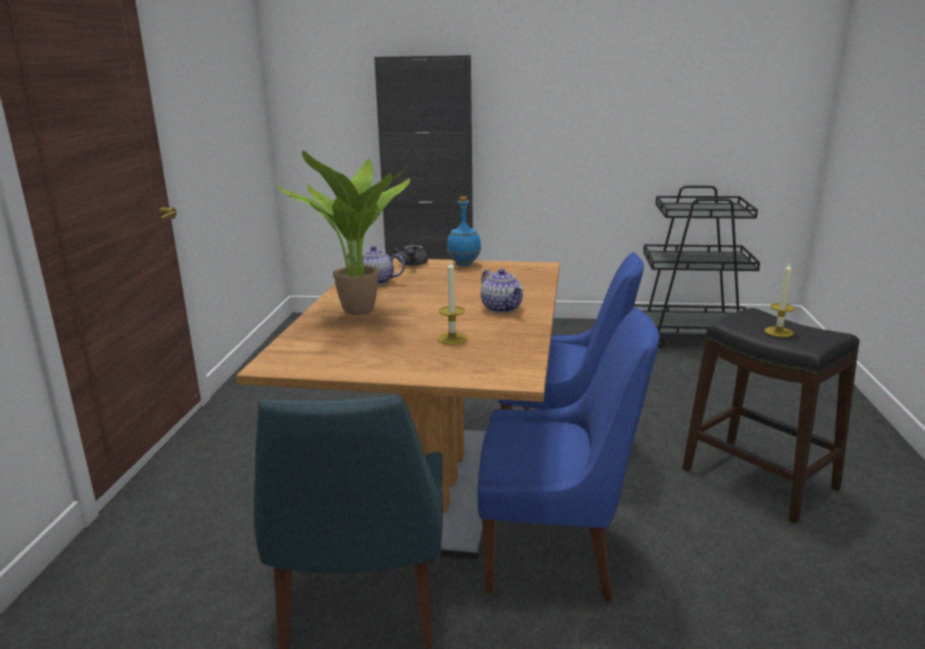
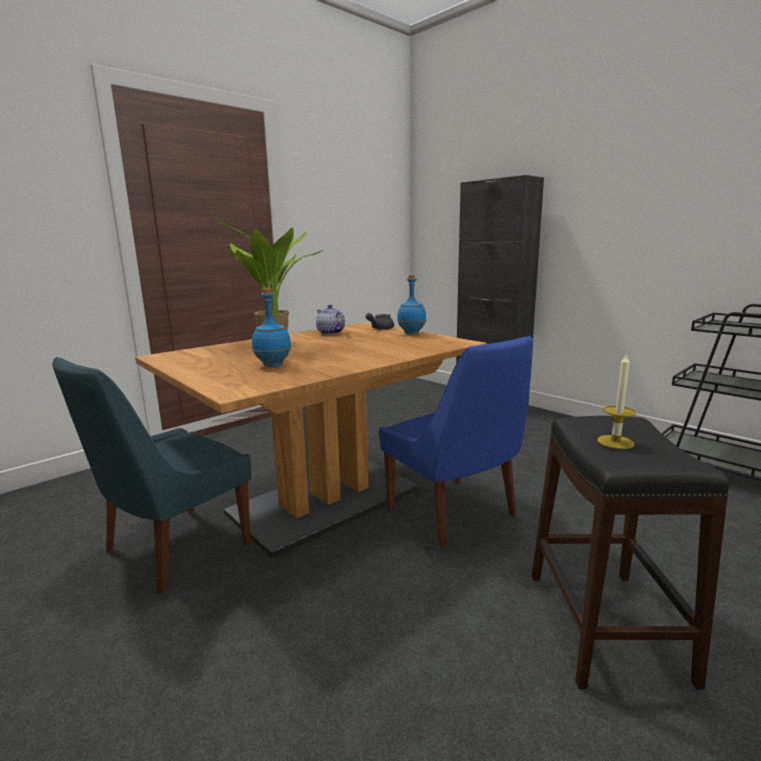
camera: 40 degrees right, 5 degrees down
candle [437,259,468,345] -> blue bottle [252,288,291,367]
blue chair [477,308,659,603] -> none
teapot [481,269,523,313] -> none

